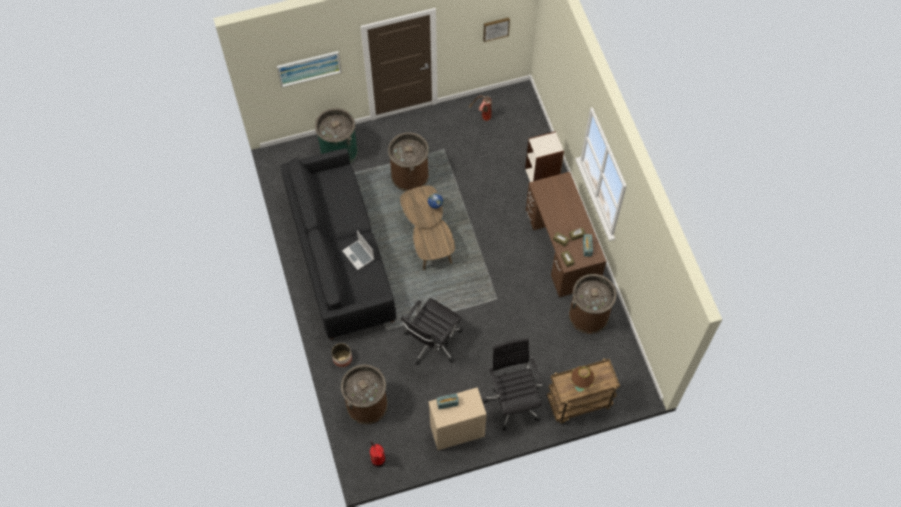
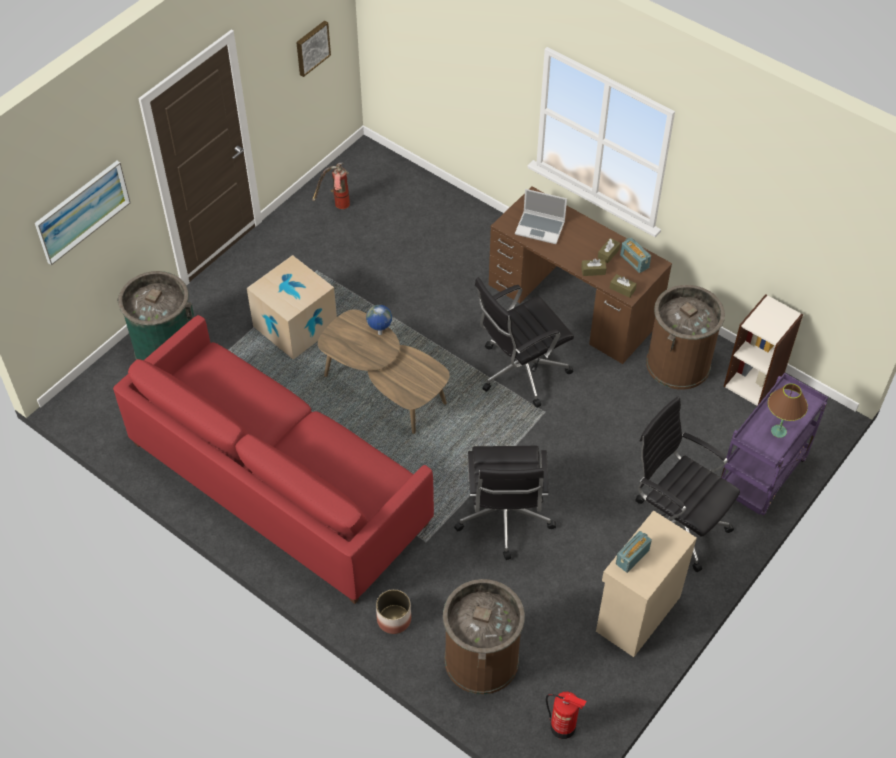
camera: 35 degrees left, 10 degrees down
black sofa [281,148,396,340] -> red sofa [113,315,434,604]
laptop [342,231,374,270] -> laptop moved to [515,189,567,244]
brown trash can [388,132,429,191] -> cardboard box [247,255,337,359]
bookcase [525,131,564,182] -> bookcase moved to [723,294,803,406]
brown cart [547,358,620,424] -> purple cart [721,373,828,516]
none -> black office chair [475,277,574,408]

